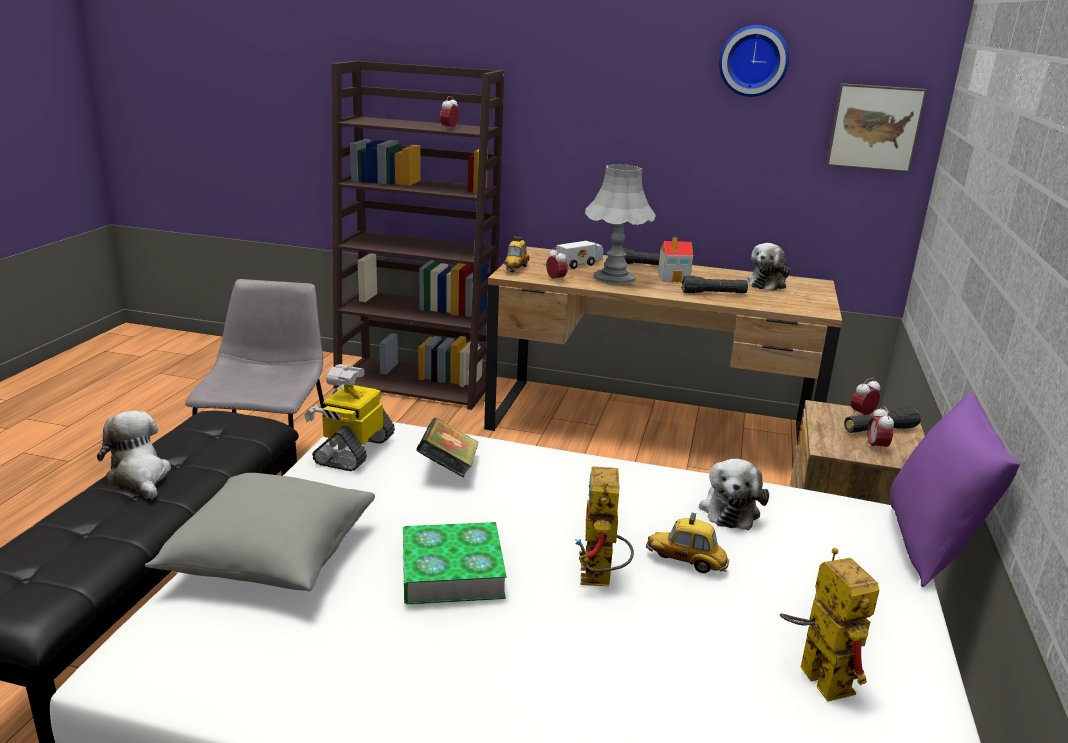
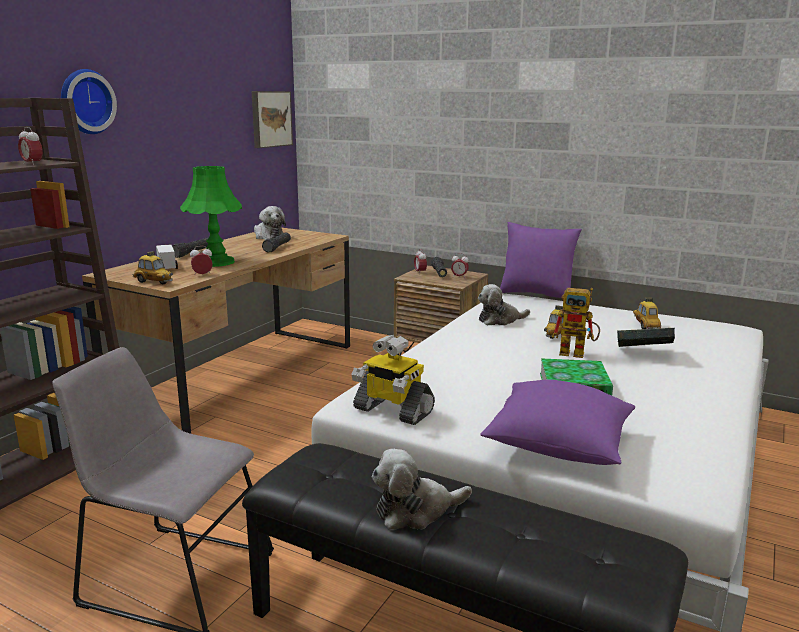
camera: 75 degrees left, 5 degrees down
grey pillow [145,473,375,591] -> purple pillow [480,379,635,465]
book [416,418,479,478] -> book moved to [617,328,675,347]
grey table lamp [585,164,656,285] -> green table lamp [180,166,242,267]
toy house [658,237,693,283] -> none
plush toy [699,459,769,530] -> plush toy turned 135 degrees clockwise [478,284,530,325]
wall clock [719,25,789,97] -> wall clock moved to [61,69,117,134]
toy robot [780,548,879,702] -> toy car [633,298,661,329]

